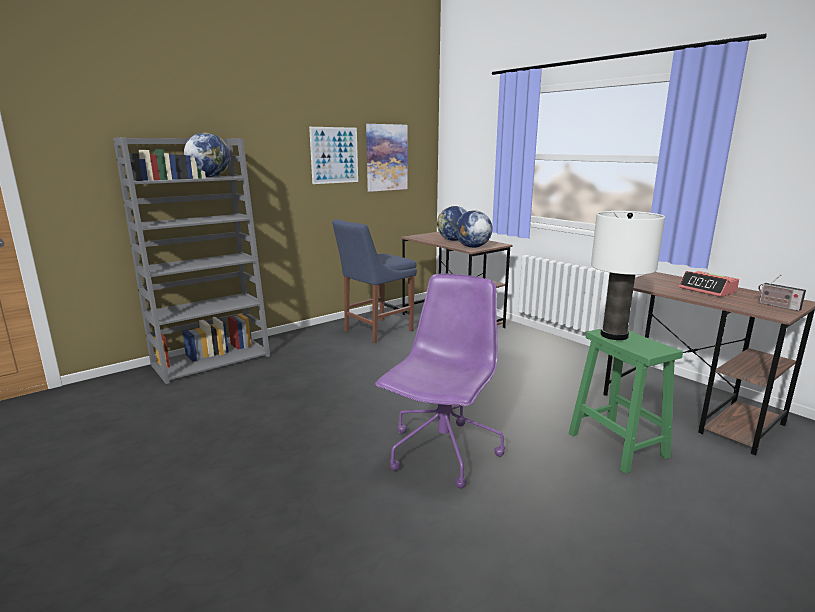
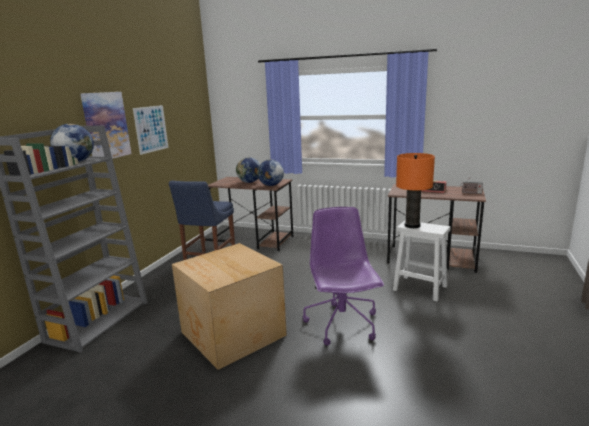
camera: 30 degrees left, 0 degrees up
picture [366,124,407,192] -> picture moved to [80,92,132,159]
green stool [569,329,683,474] -> white stool [393,220,451,301]
white table lamp [591,211,665,340] -> orange table lamp [396,153,435,228]
none -> cardboard box [172,243,287,370]

